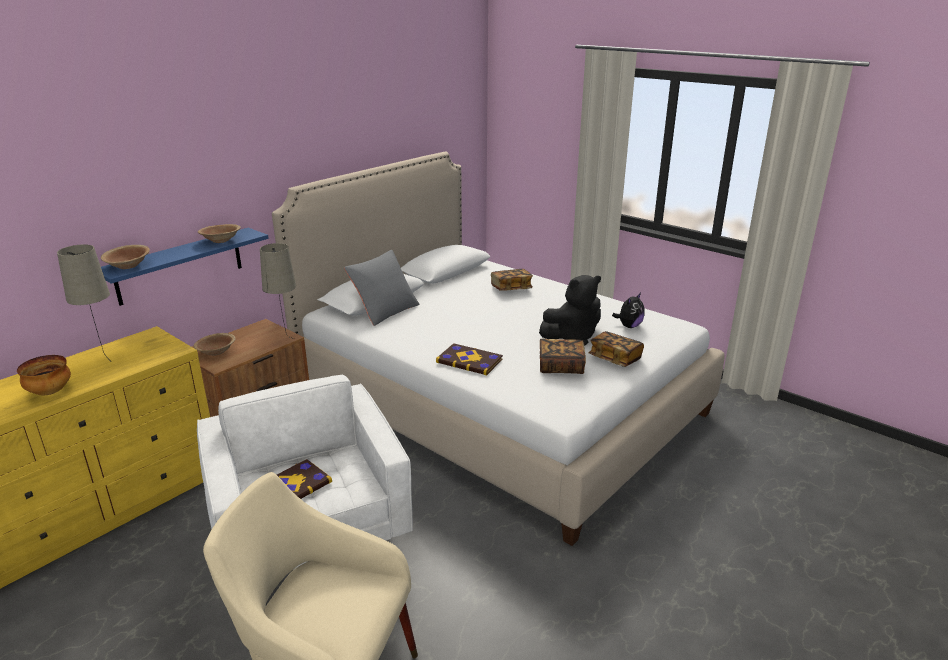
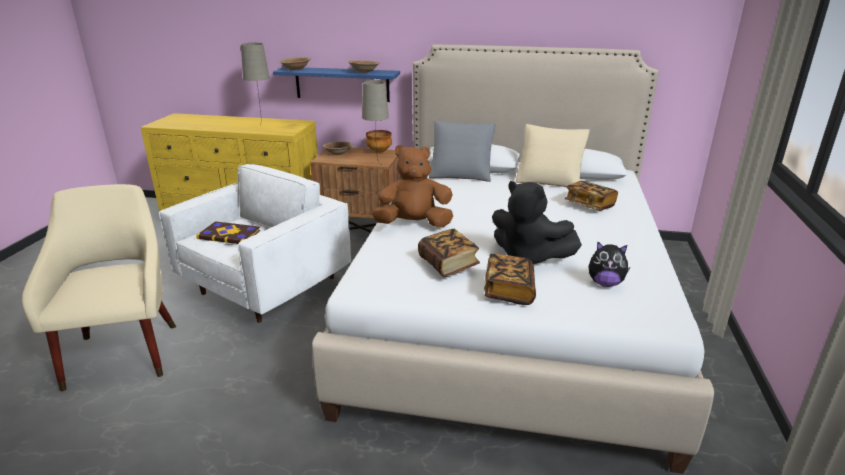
camera: 60 degrees right, 0 degrees up
bowl [17,355,71,395] -> bowl moved to [366,130,392,152]
book [436,343,503,375] -> brown plush toy [372,145,453,228]
none -> beige pillow [516,124,590,187]

